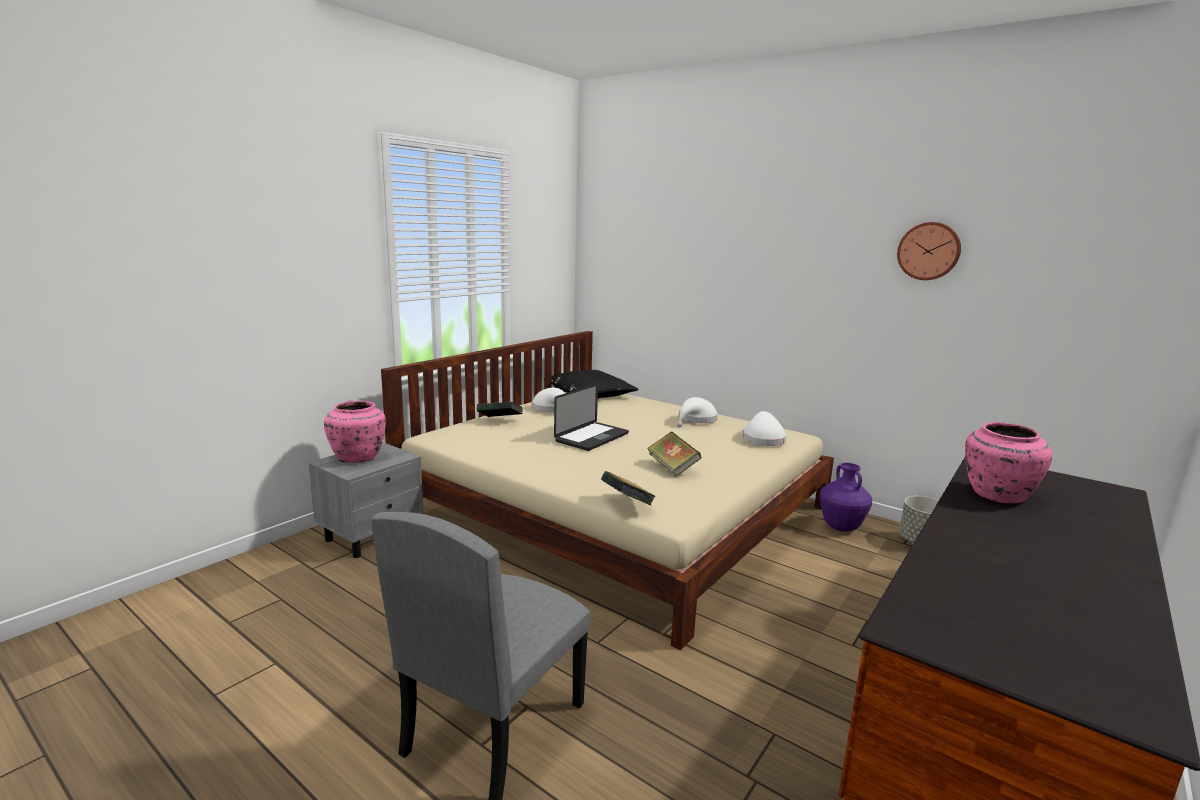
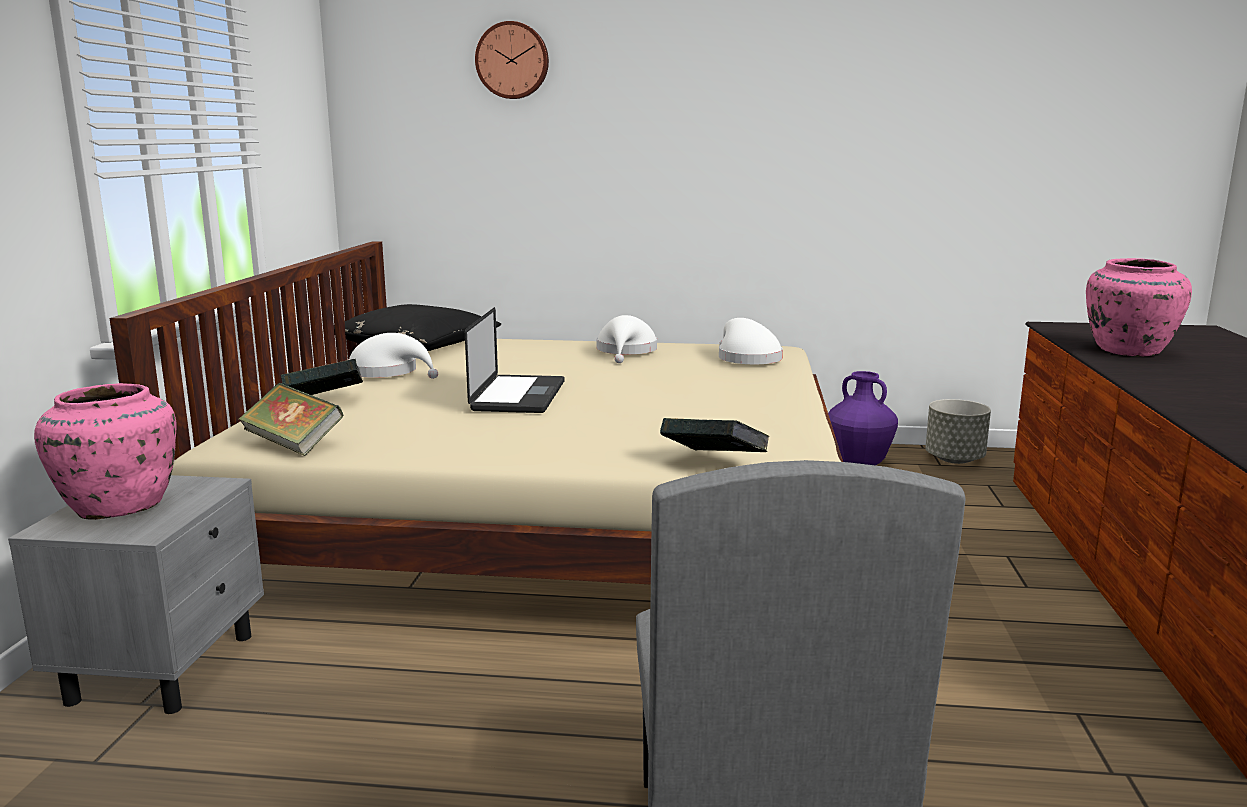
camera: 30 degrees left, 0 degrees up
book [647,432,702,477] -> book moved to [238,383,343,456]
wall clock [897,222,961,280] -> wall clock moved to [475,21,549,99]

